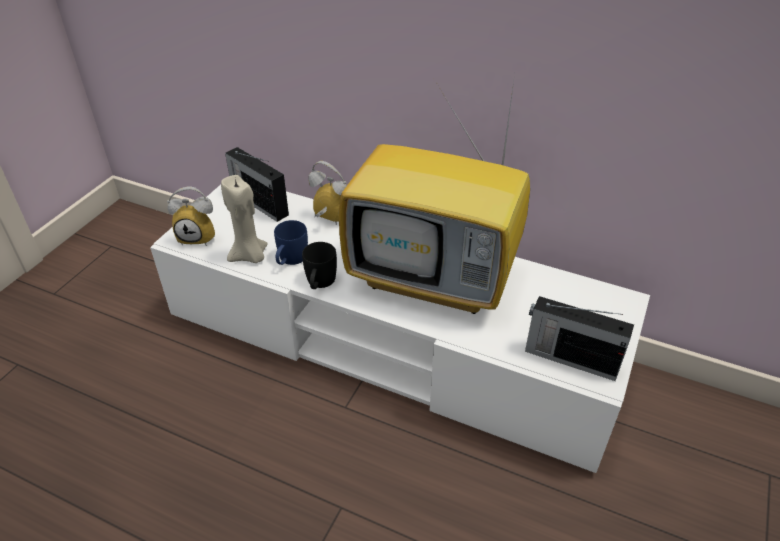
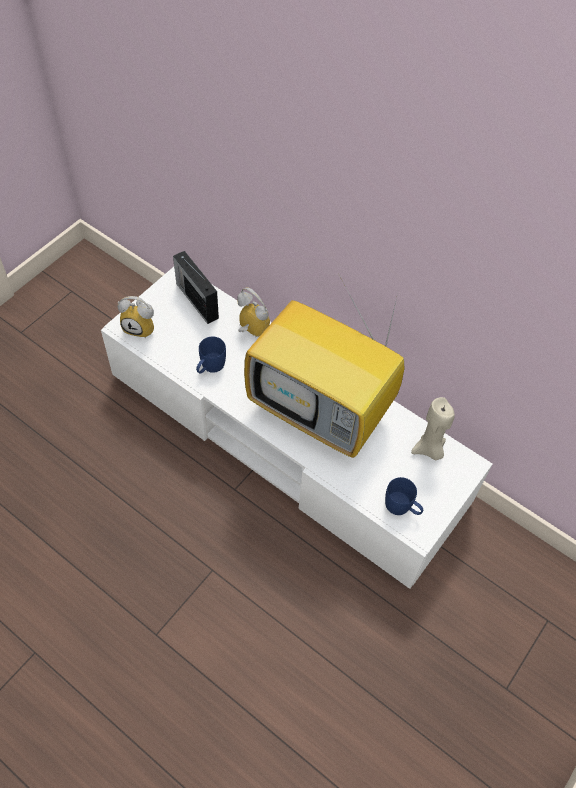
camera: 10 degrees right, 15 degrees up
beige candle [221,175,268,263] -> beige candle moved to [411,397,455,460]
black mug [302,242,337,289] -> none
radio [525,296,634,381] -> blue mug [385,477,423,515]

